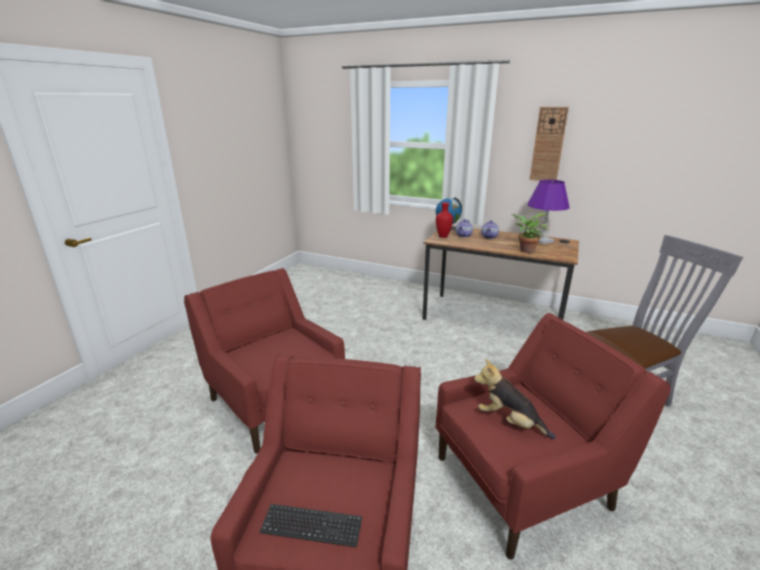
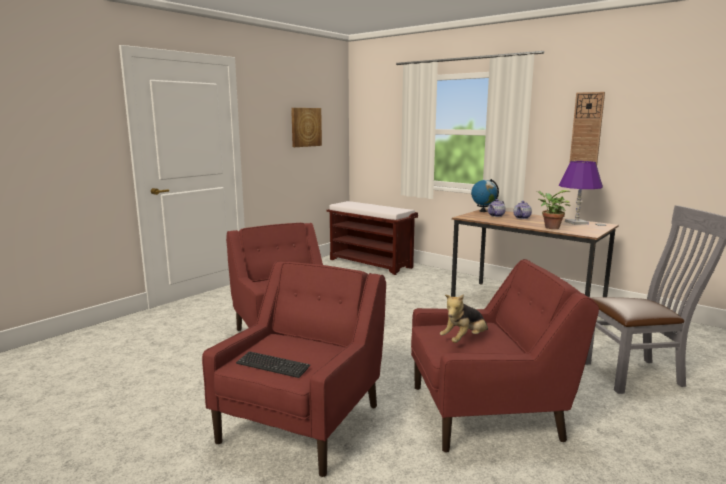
camera: 15 degrees right, 10 degrees down
red vase [436,202,453,238] -> none
plush toy [474,359,556,439] -> plush toy turned 90 degrees counterclockwise [440,294,488,343]
none -> picture [291,108,322,147]
none -> brown bench [327,201,418,275]

